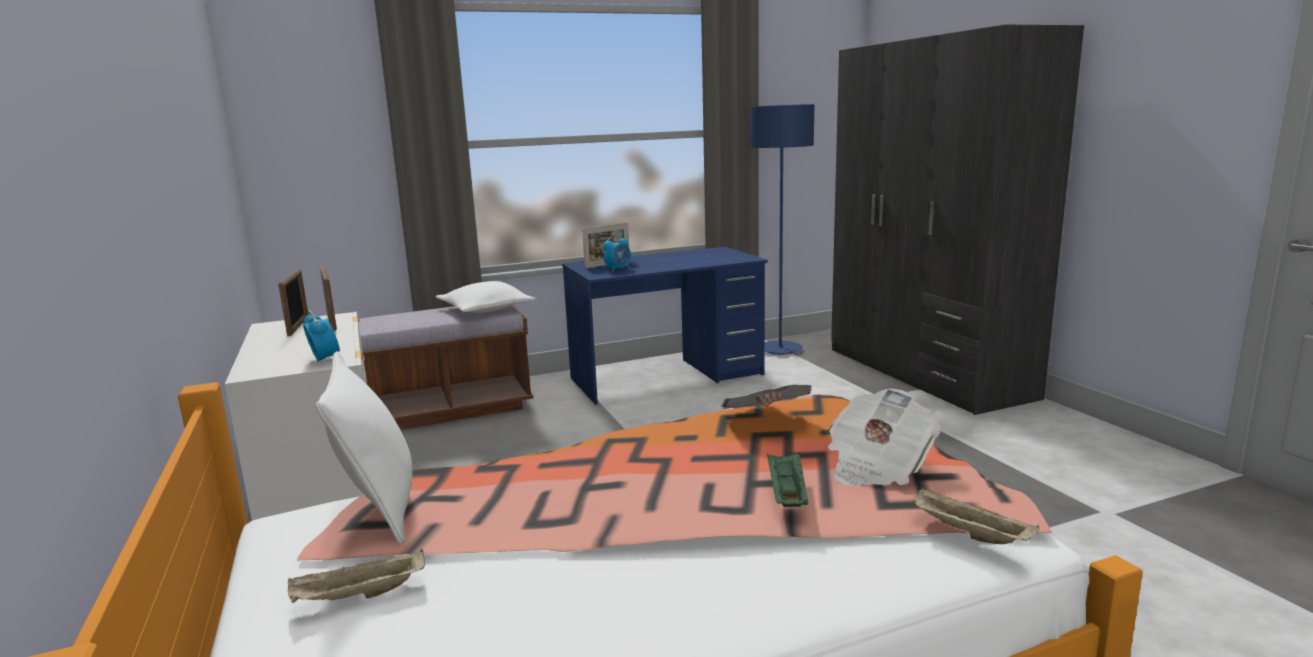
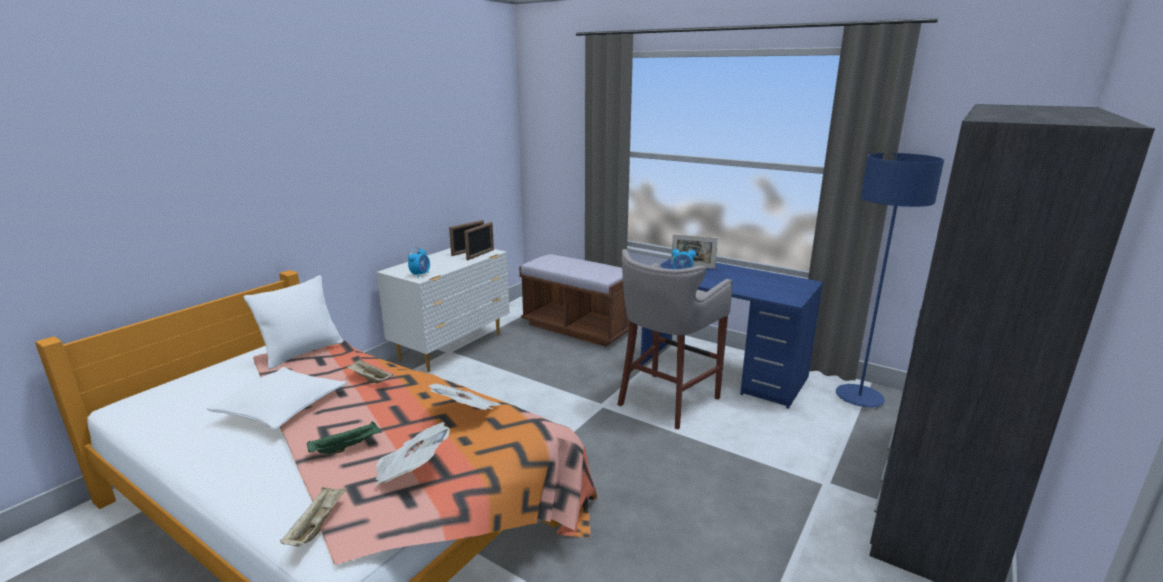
camera: 55 degrees right, 5 degrees up
beige tray [288,549,425,603] -> beige tray moved to [346,360,394,383]
white pillow [436,281,536,313] -> white pillow moved to [207,367,347,430]
none -> grey stool [617,249,733,430]

